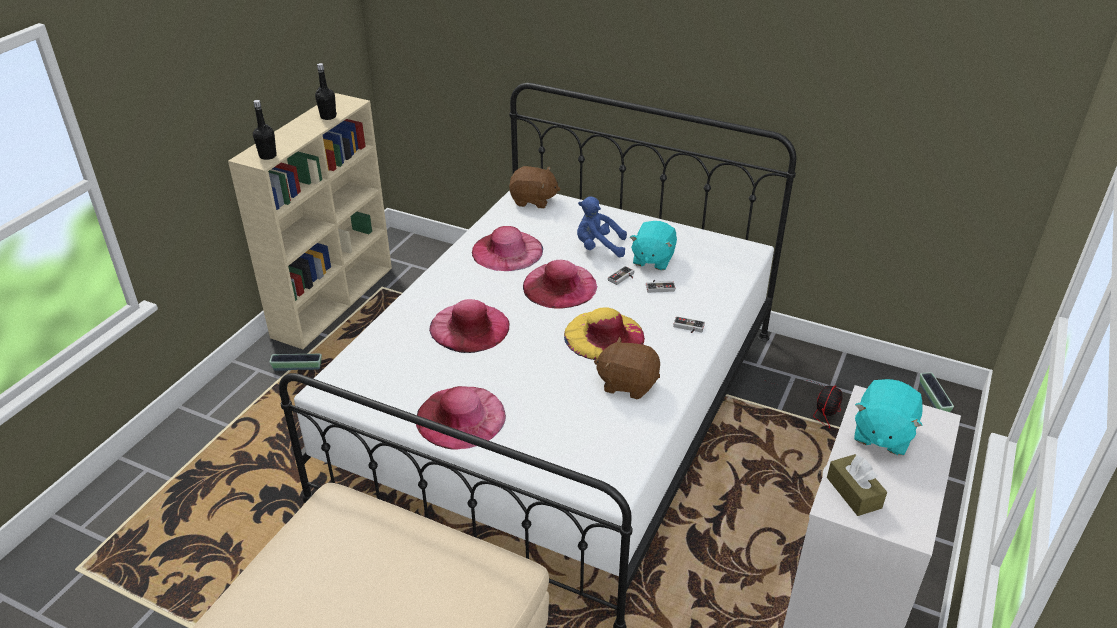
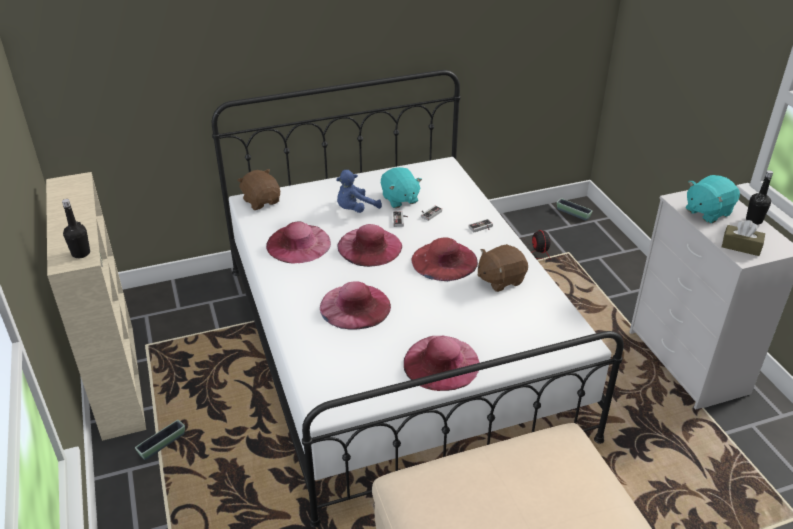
camera: 45 degrees left, 0 degrees up
black bottle [315,63,337,120] -> black bottle moved to [746,170,773,225]
brown plush toy [509,166,561,208] -> brown plush toy turned 90 degrees counterclockwise [237,169,280,210]
yellow hat [564,307,645,360] -> red hat [411,237,478,281]
turquoise plush toy [854,379,923,455] -> turquoise plush toy turned 75 degrees clockwise [685,175,740,224]

